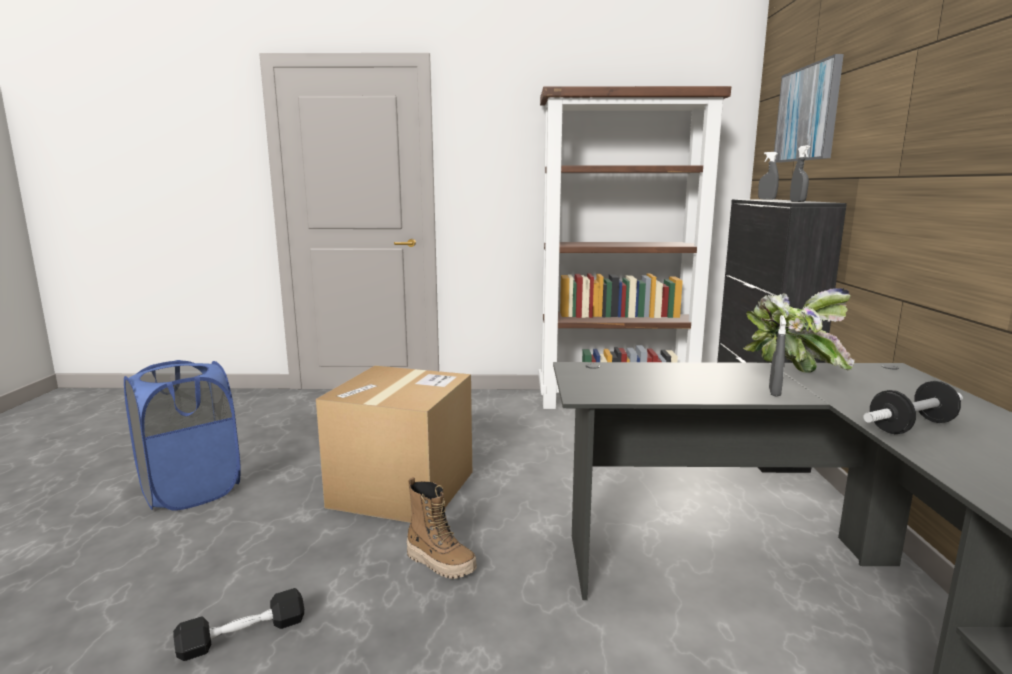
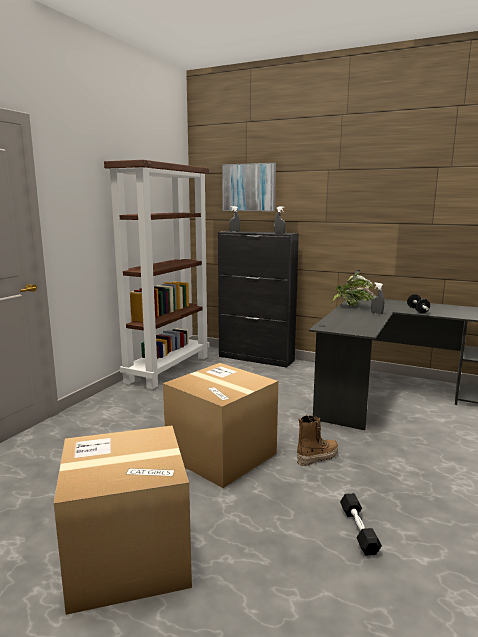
camera: 65 degrees left, 0 degrees up
blue laundry basket [124,360,241,511] -> cardboard box [54,426,192,615]

